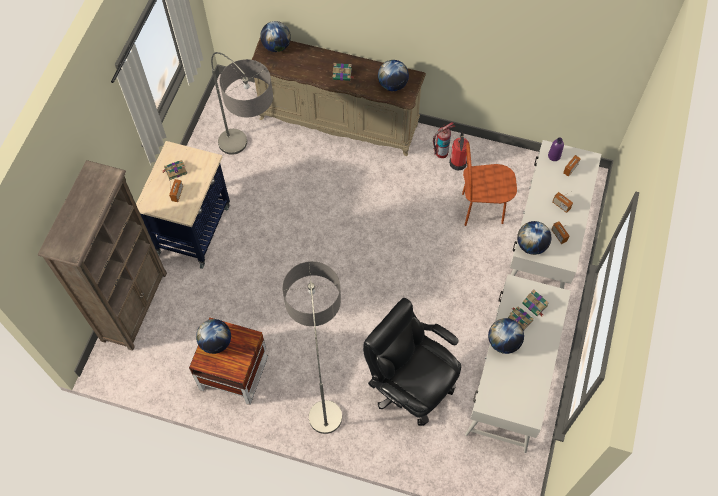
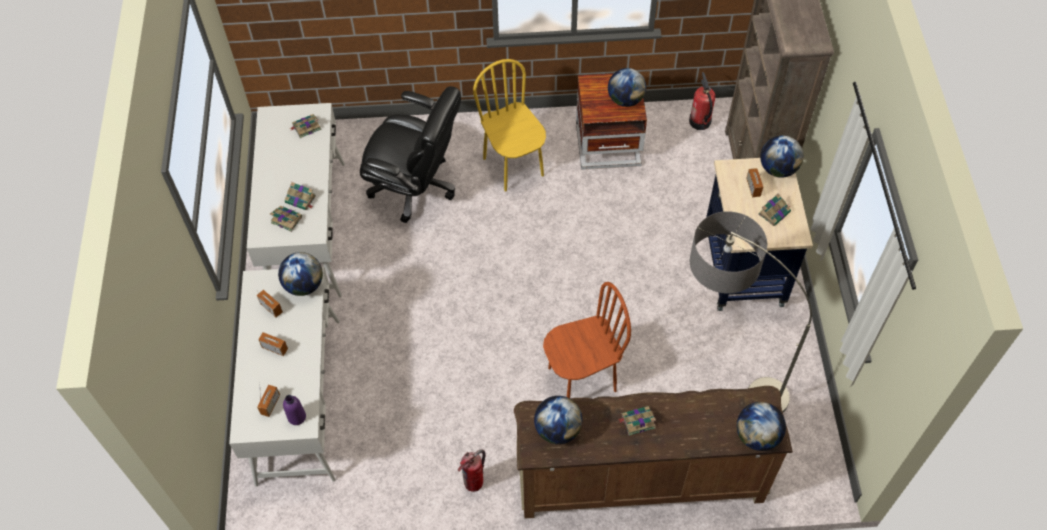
camera: 160 degrees right, 5 degrees down
floor lamp [282,261,342,434] -> yellow chair [473,59,546,192]
fire extinguisher [449,130,469,171] -> fire extinguisher moved to [689,72,715,130]
brown chair [462,143,517,226] -> brown chair moved to [543,282,631,398]
globe [488,318,524,354] -> globe moved to [760,135,803,178]
none -> book [290,114,321,138]

